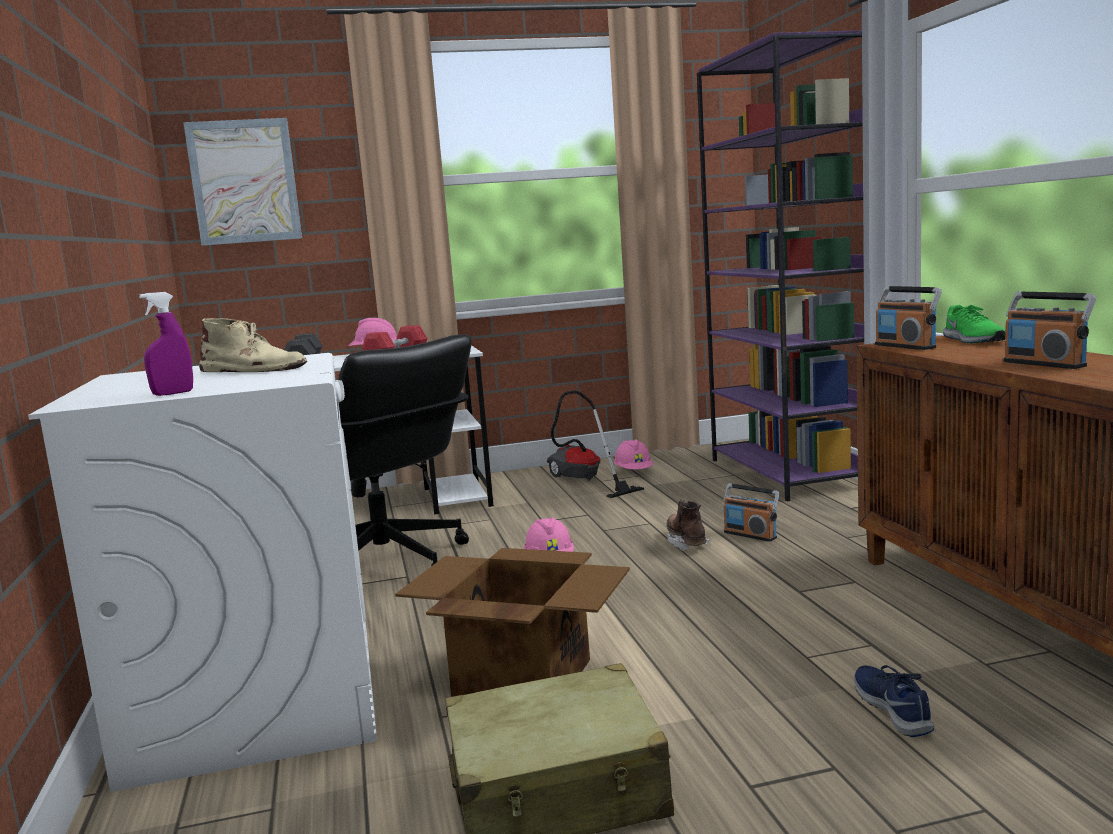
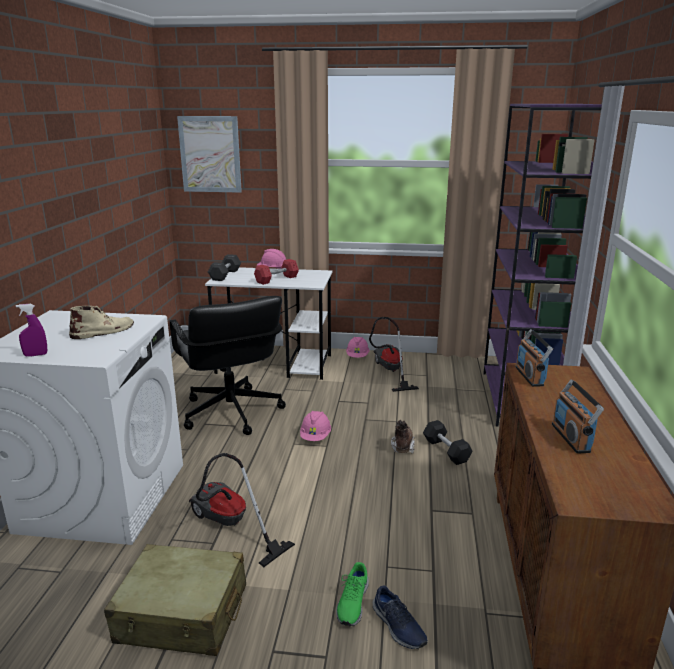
camera: 20 degrees right, 10 degrees up
beige boot [199,318,307,372] -> beige boot turned 75 degrees counterclockwise [69,306,134,339]
cardboard box [395,548,630,697] -> vacuum cleaner [189,453,295,567]
pink hard hat [614,439,653,470] -> pink hard hat moved to [346,337,370,358]
radio [723,483,780,542] -> black dumbbell [423,420,473,465]
blue shoe [854,665,935,737] -> blue shoe turned 135 degrees clockwise [373,586,428,649]
green shoe [943,305,1006,343] -> green shoe moved to [336,562,369,626]

